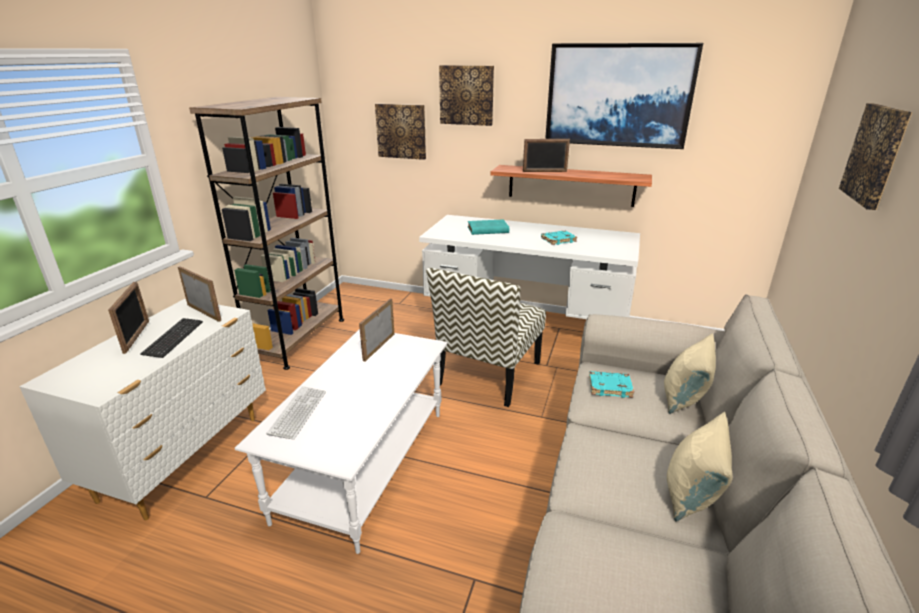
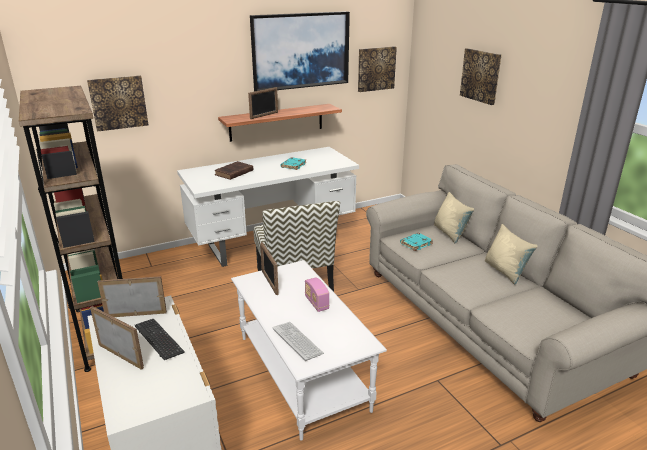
camera: 45 degrees left, 0 degrees up
picture [439,65,494,126] -> picture moved to [358,46,397,92]
turquoise book [468,219,509,235] -> brown book [214,161,253,180]
none -> radio [305,277,329,312]

